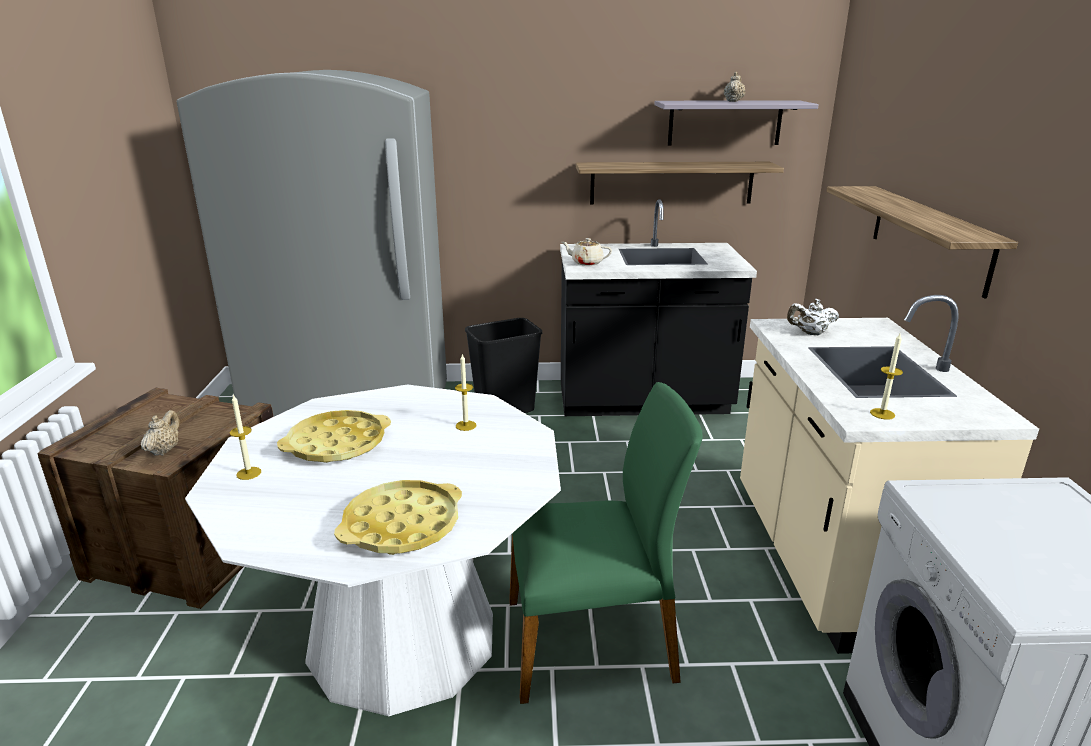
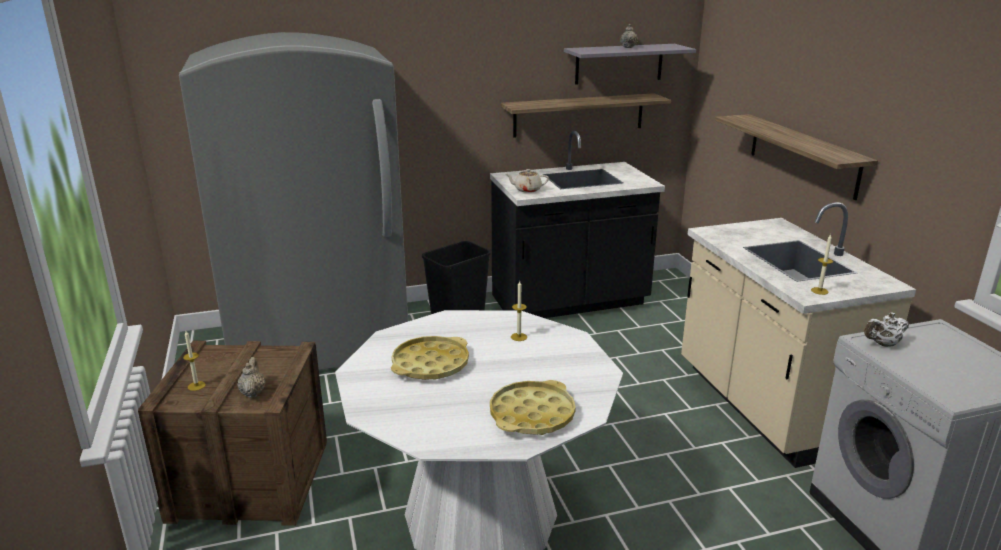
camera: 15 degrees left, 0 degrees up
candle [230,394,261,480] -> candle moved to [183,331,206,391]
green chair [509,382,703,704] -> none
white teapot [787,299,839,335] -> white teapot moved to [864,312,909,347]

